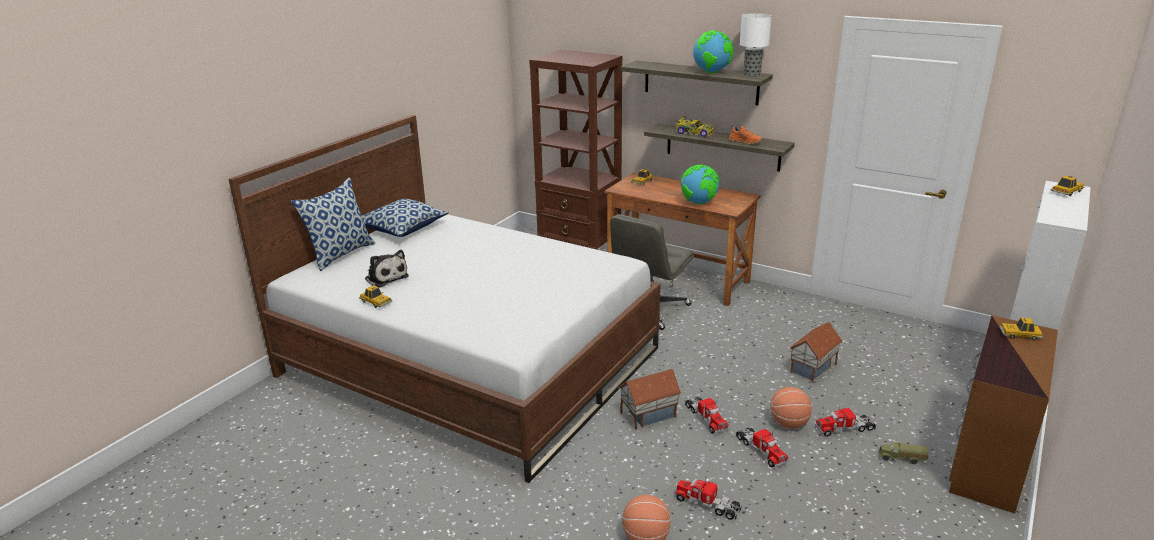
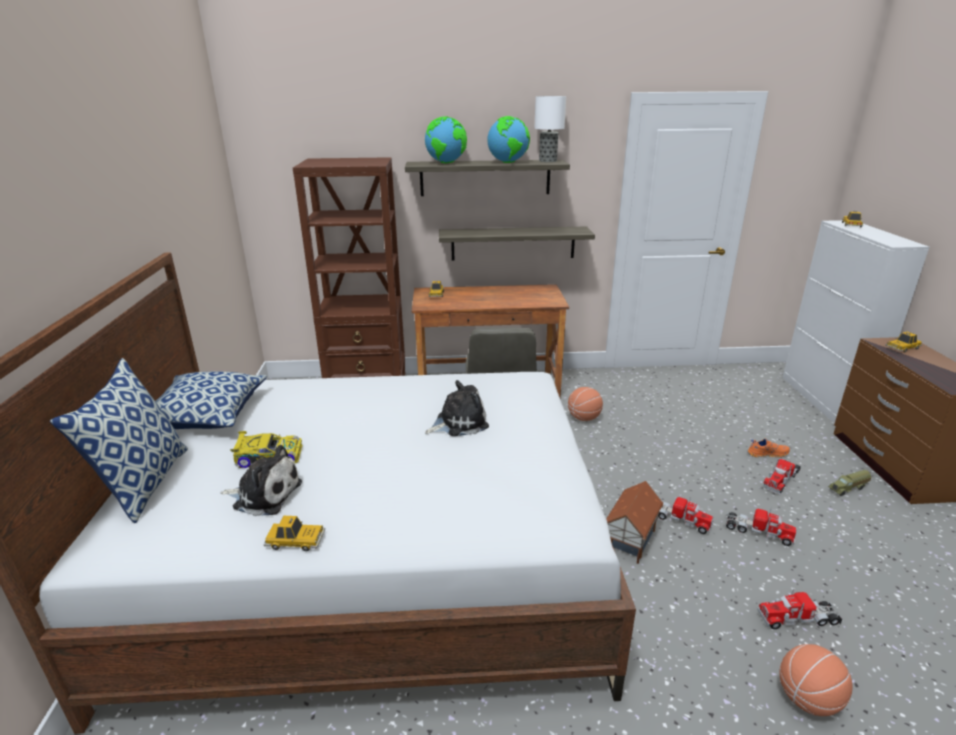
camera: 35 degrees left, 0 degrees up
toy car [676,116,714,137] -> toy car moved to [230,431,302,468]
globe [681,165,720,204] -> globe moved to [425,116,467,163]
orange shoe [729,125,762,144] -> orange shoe moved to [748,439,790,458]
basketball [770,387,812,429] -> basketball moved to [568,387,603,421]
toy house [789,322,843,382] -> none
none -> plush toy [425,380,489,436]

